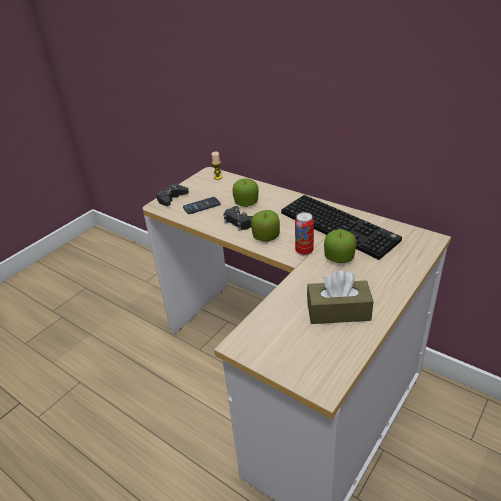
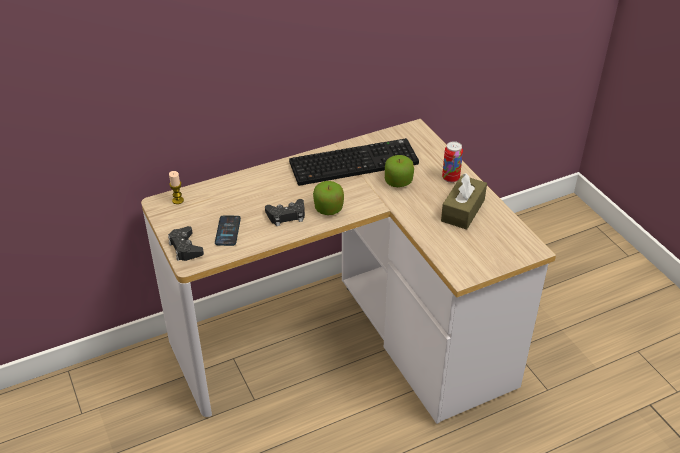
camera: 65 degrees left, 5 degrees up
apple [233,178,258,207] -> none
can [295,212,314,255] -> can moved to [442,141,463,183]

